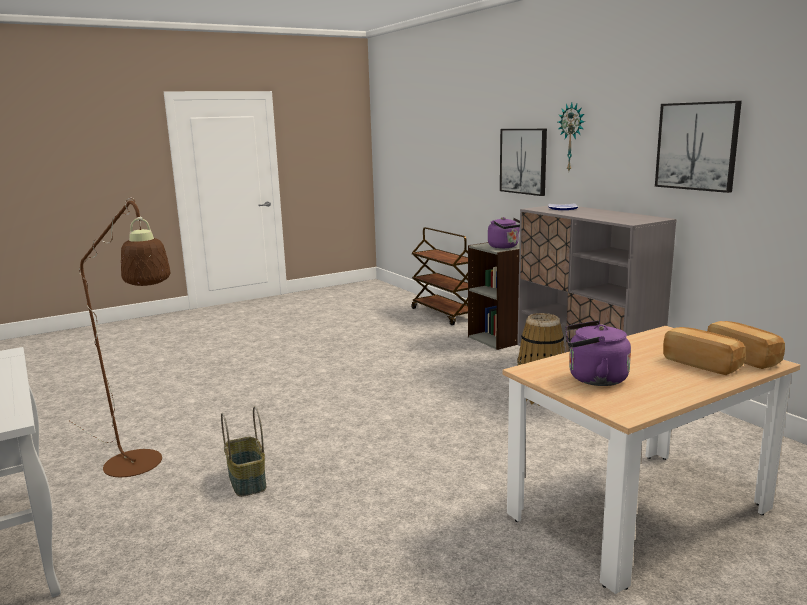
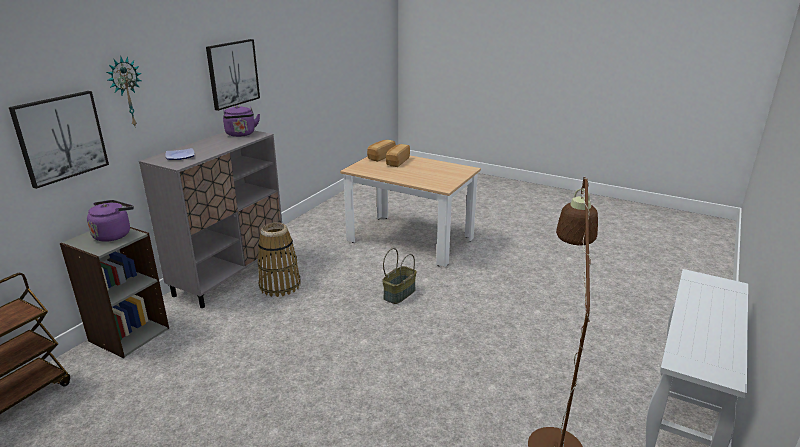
camera: 120 degrees left, 10 degrees up
basket [221,406,266,497] -> basket moved to [382,248,417,304]
purple kettle [566,320,631,386] -> purple kettle moved to [223,105,260,137]

